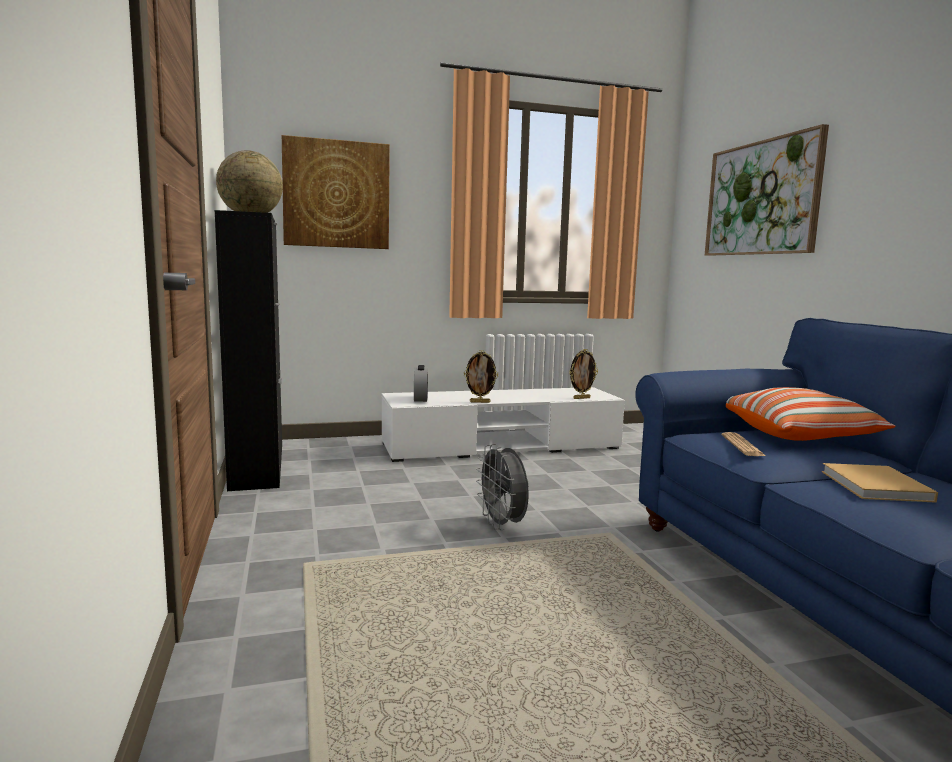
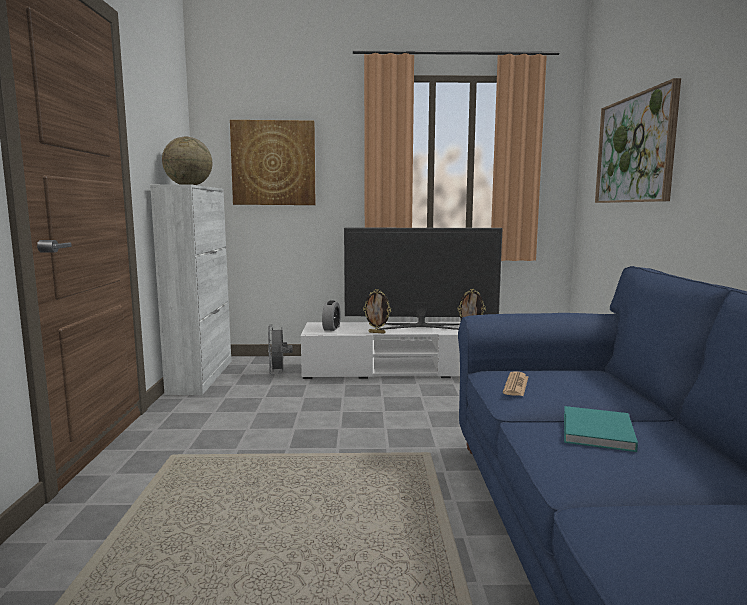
camera: 15 degrees right, 0 degrees up
black cabinet [214,210,282,491] -> white cabinet [150,184,231,395]
grey fan [476,444,529,530] -> grey fan moved to [268,324,293,375]
pillow [726,387,895,441] -> none
beige book [822,463,938,503] -> turquoise book [564,406,638,452]
none -> television [344,228,502,330]

